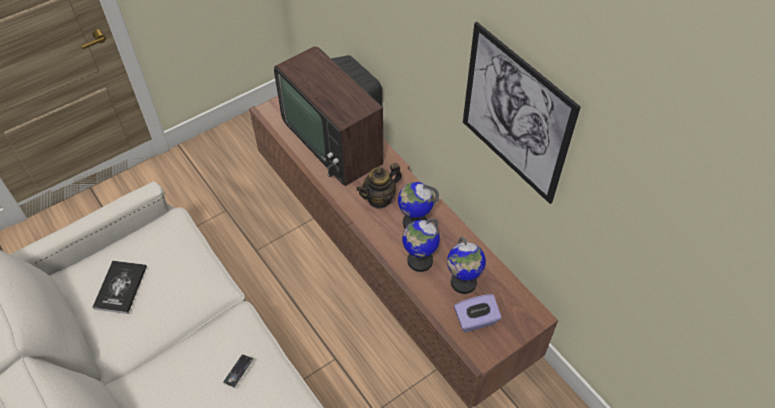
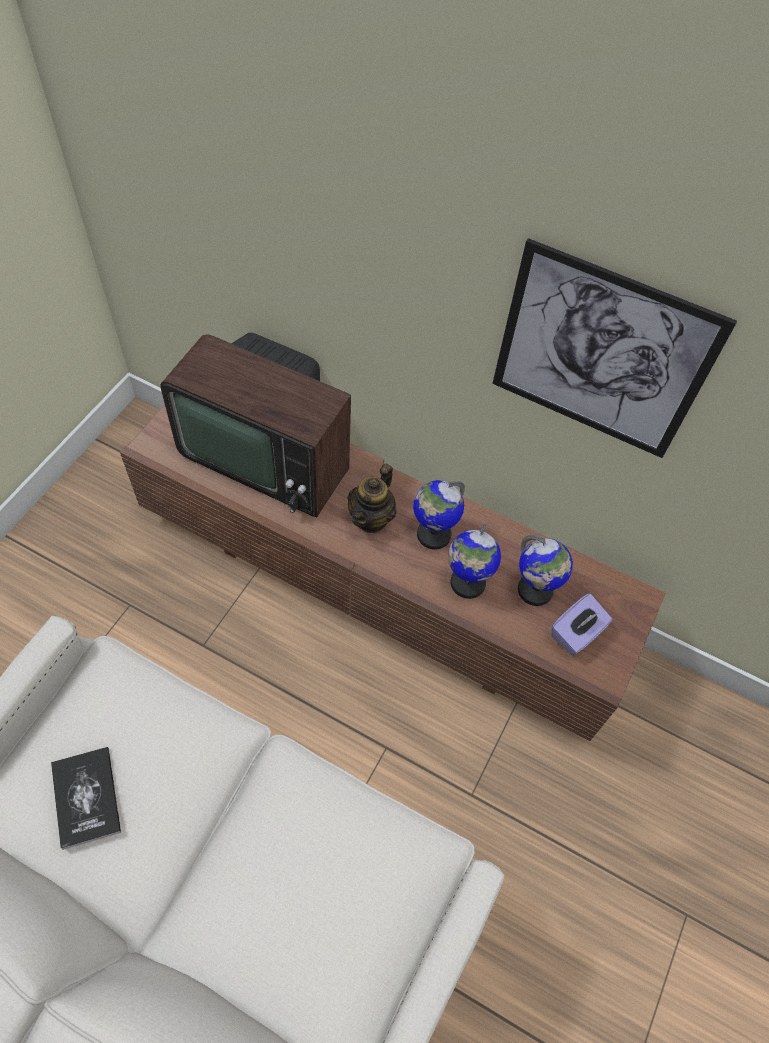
camera: 30 degrees left, 5 degrees up
phone [223,354,254,388] -> none

